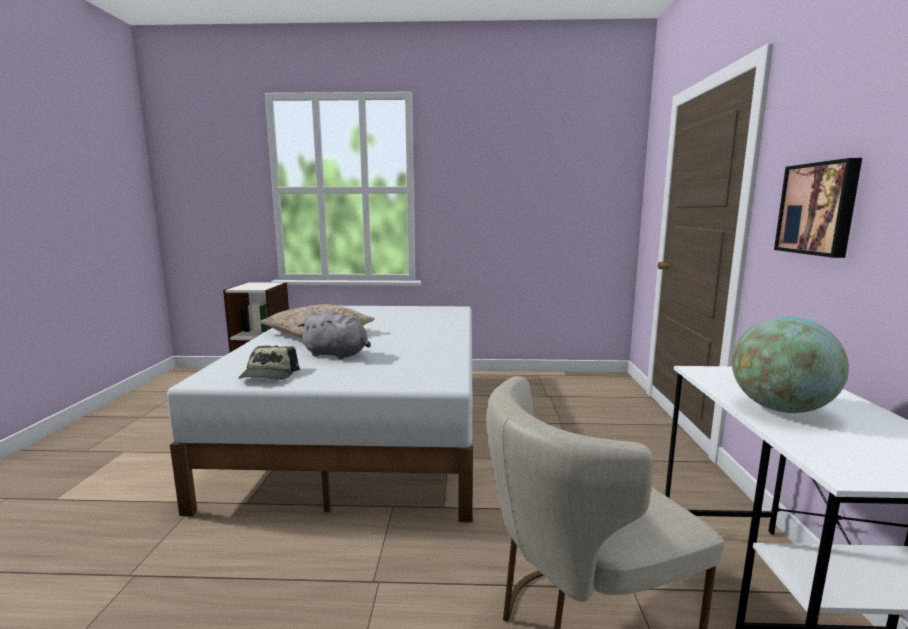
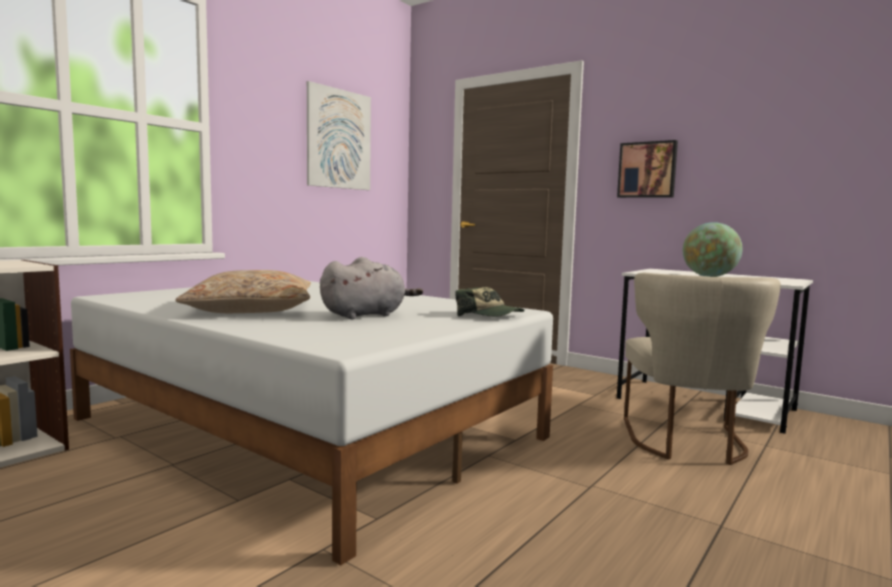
camera: 55 degrees left, 5 degrees down
cap [238,346,300,380] -> cap moved to [455,287,525,317]
none -> picture [307,81,371,190]

